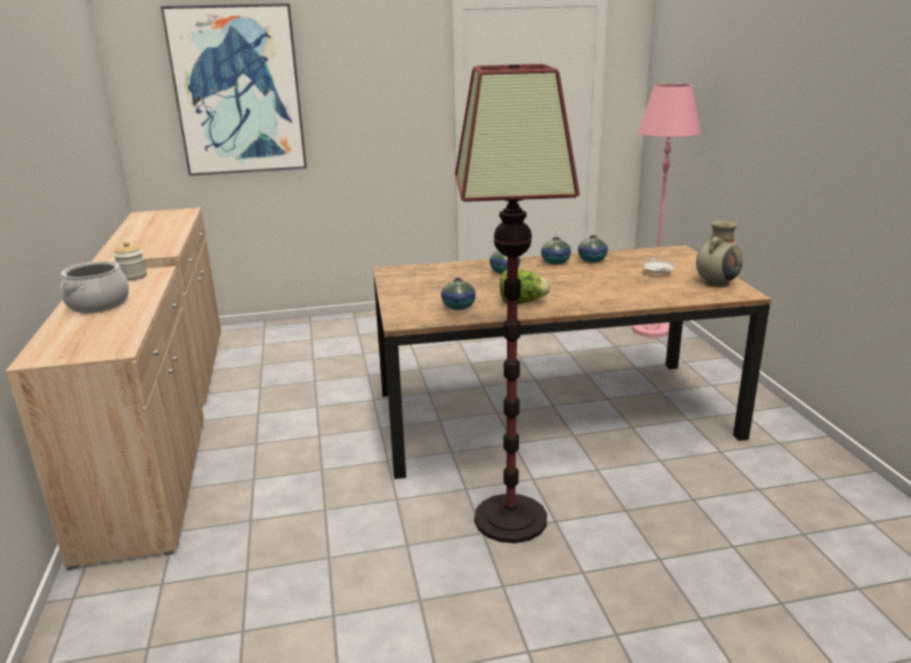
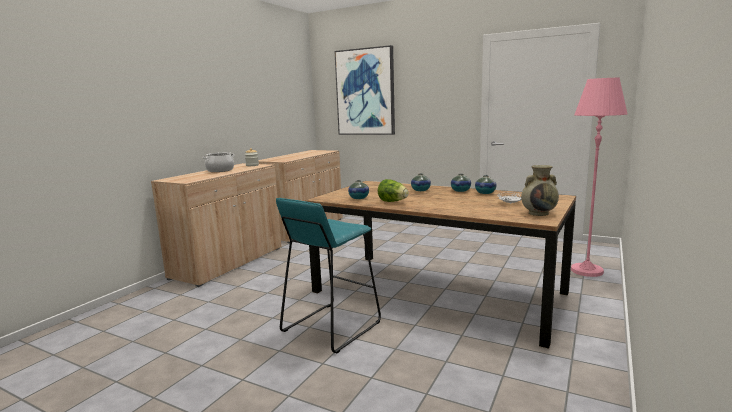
camera: 40 degrees right, 10 degrees down
floor lamp [455,64,580,543] -> turquoise stool [276,198,381,353]

